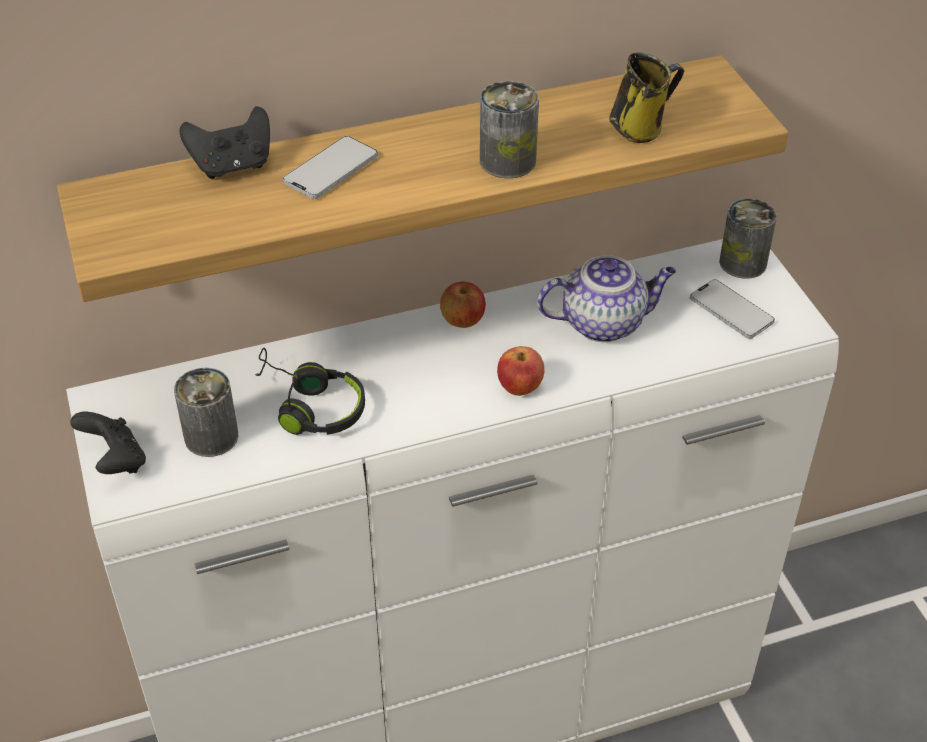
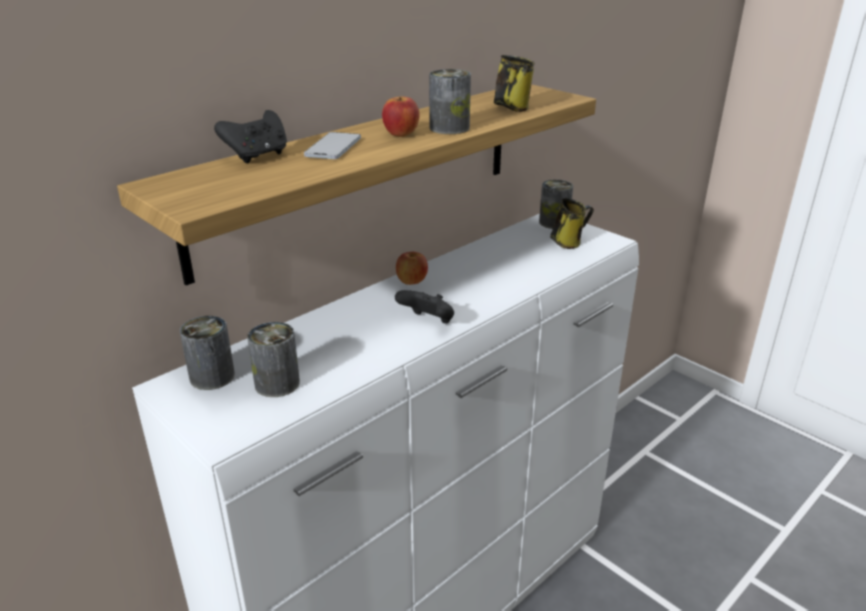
camera: 25 degrees left, 15 degrees down
black game controller [70,411,146,474] -> black game controller moved to [395,290,454,323]
black headphones [255,348,365,435] -> none
apple [497,346,545,396] -> apple moved to [382,96,420,137]
teapot [537,255,676,342] -> none
phone [690,279,775,339] -> mug [550,198,594,249]
none -> can [180,316,235,390]

